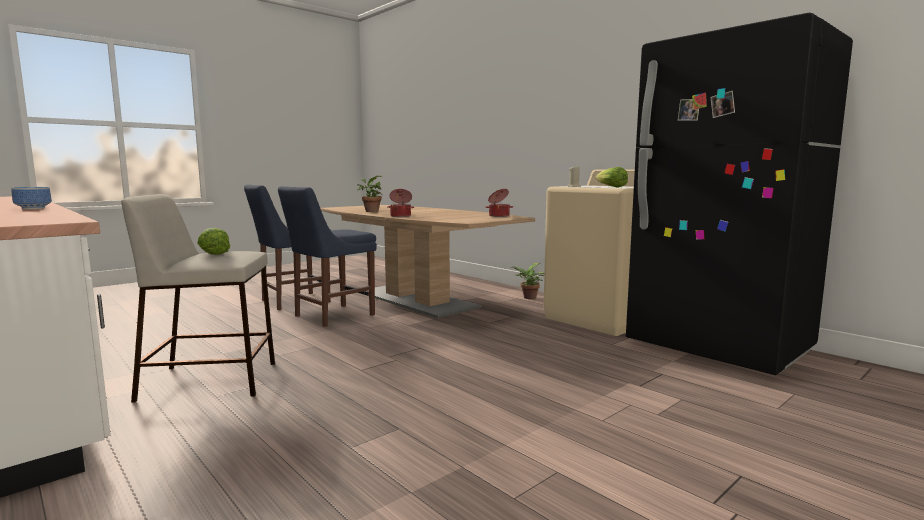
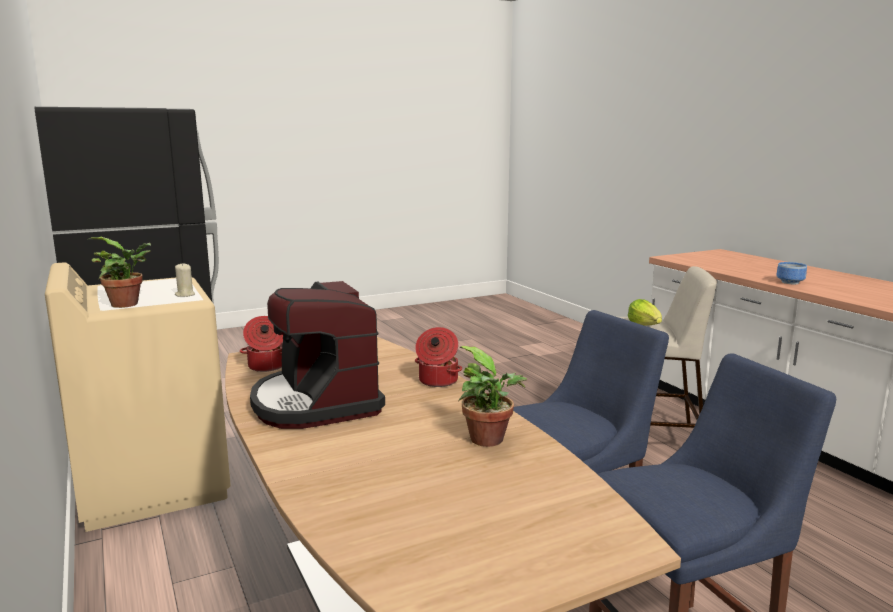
camera: 165 degrees left, 5 degrees up
potted plant [513,263,544,299] -> potted plant moved to [89,237,151,308]
lettuce [595,167,628,187] -> none
none -> coffee machine [250,281,385,429]

